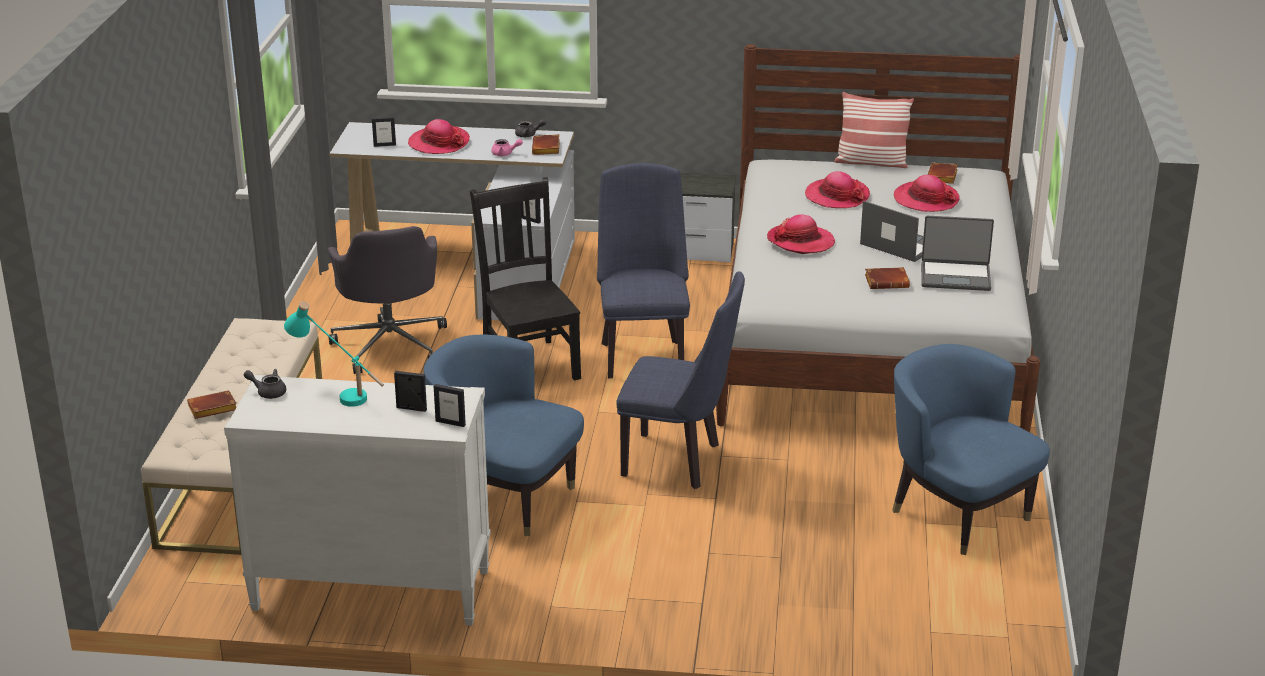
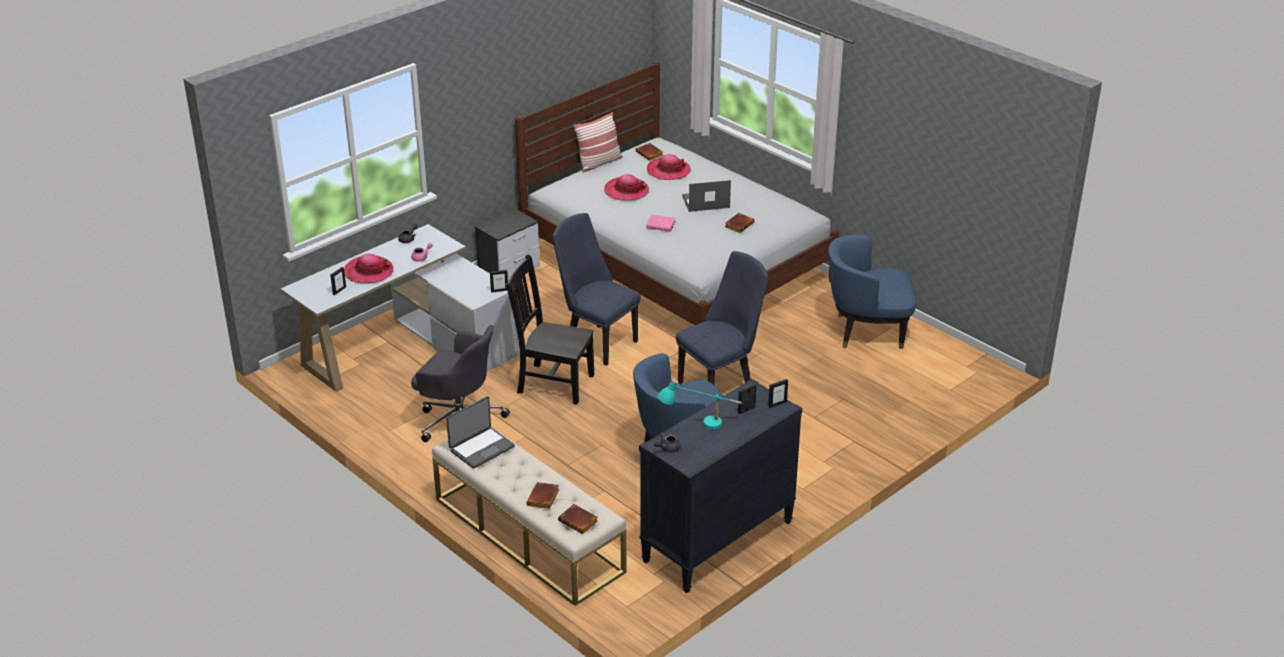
camera: 50 degrees left, 5 degrees up
white dresser [224,375,491,626] -> black dresser [639,379,802,593]
brown book [532,134,560,155] -> brown book moved to [558,504,598,534]
hat [767,214,835,254] -> pink book [646,215,676,232]
laptop [921,215,994,291] -> laptop moved to [446,396,515,469]

